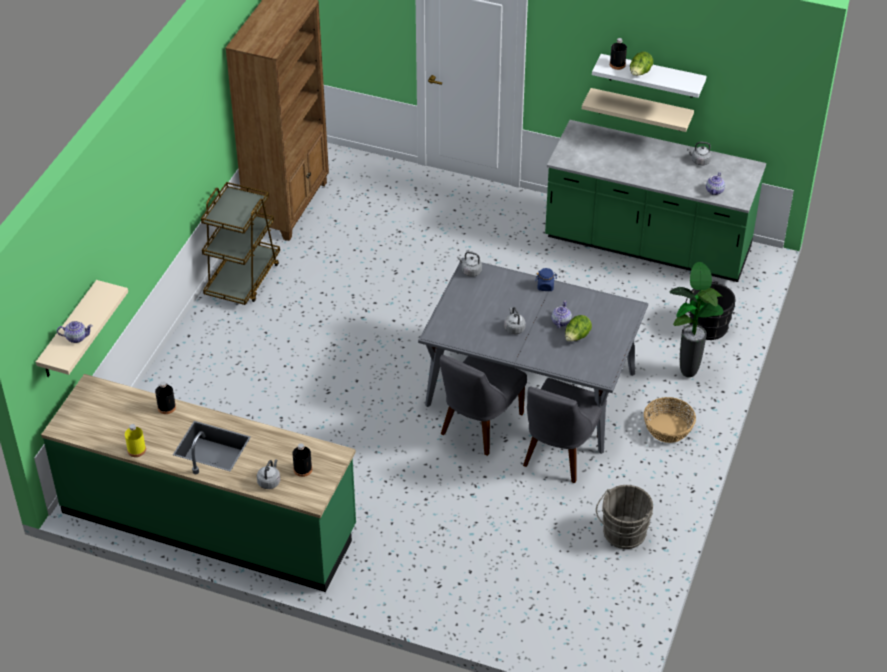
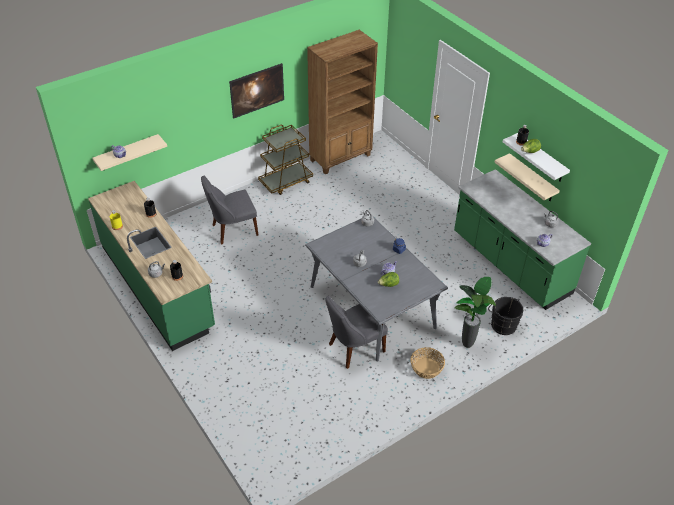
camera: 35 degrees right, 0 degrees up
grey chair [440,355,527,456] -> grey chair moved to [201,176,258,245]
grey bucket [596,485,653,549] -> none
none -> picture [229,63,284,118]

